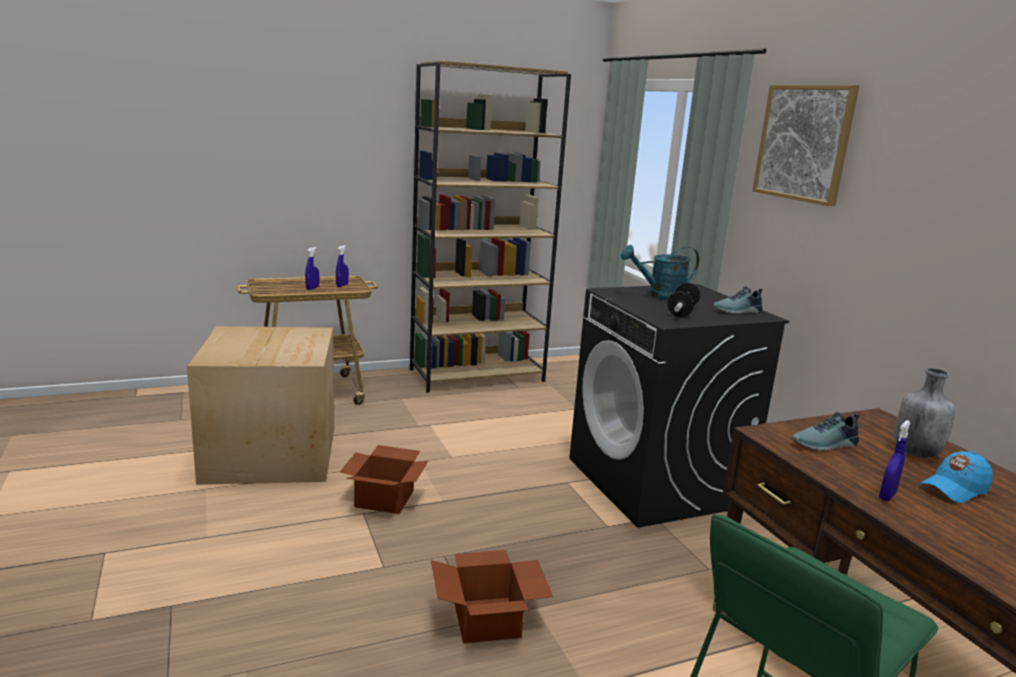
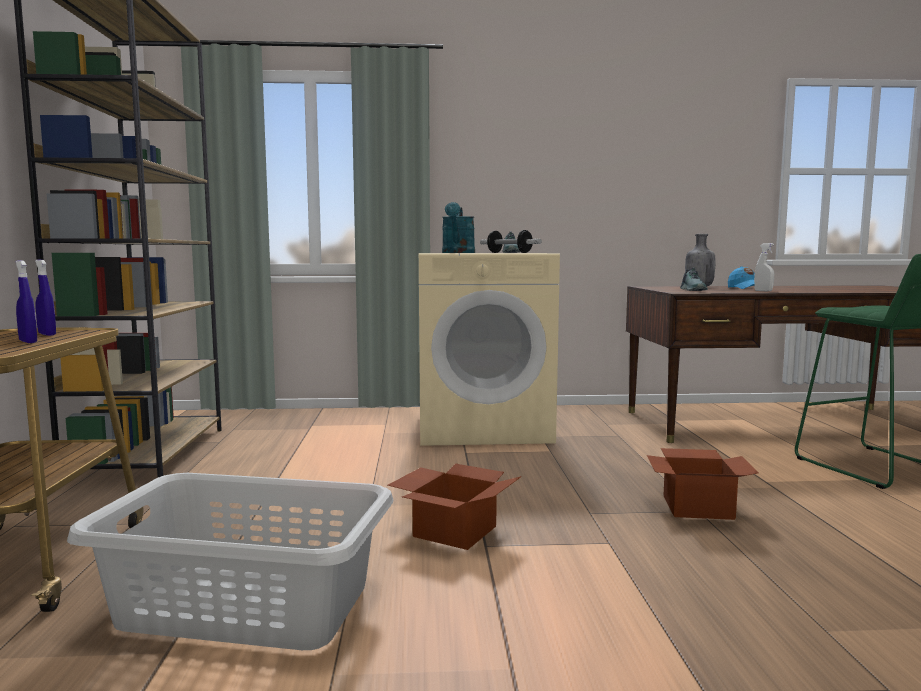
camera: 70 degrees left, 10 degrees down
cardboard box [187,326,334,485] -> grey laundry basket [67,473,393,650]
black washing machine [569,284,789,528] -> beige washing machine [419,253,560,446]
picture [752,85,859,207] -> none
blue spray bottle [879,420,911,501] -> white spray bottle [754,243,774,291]

